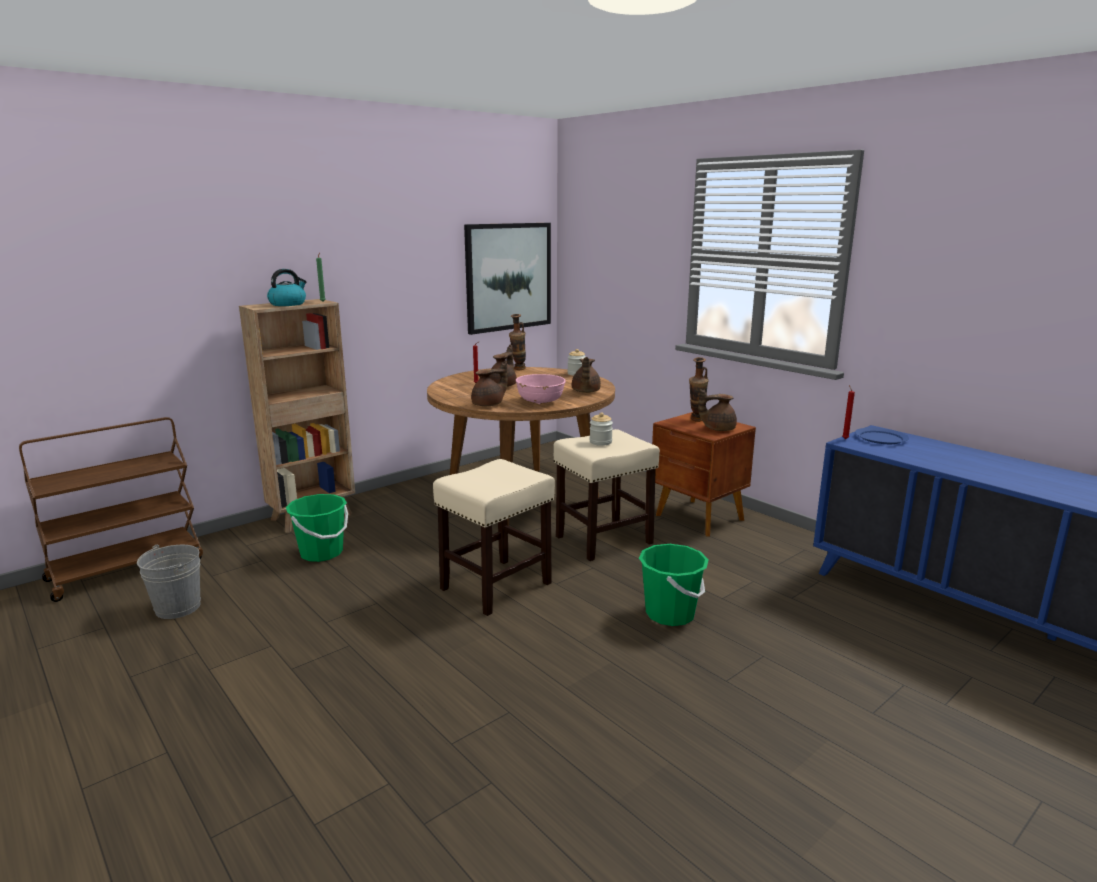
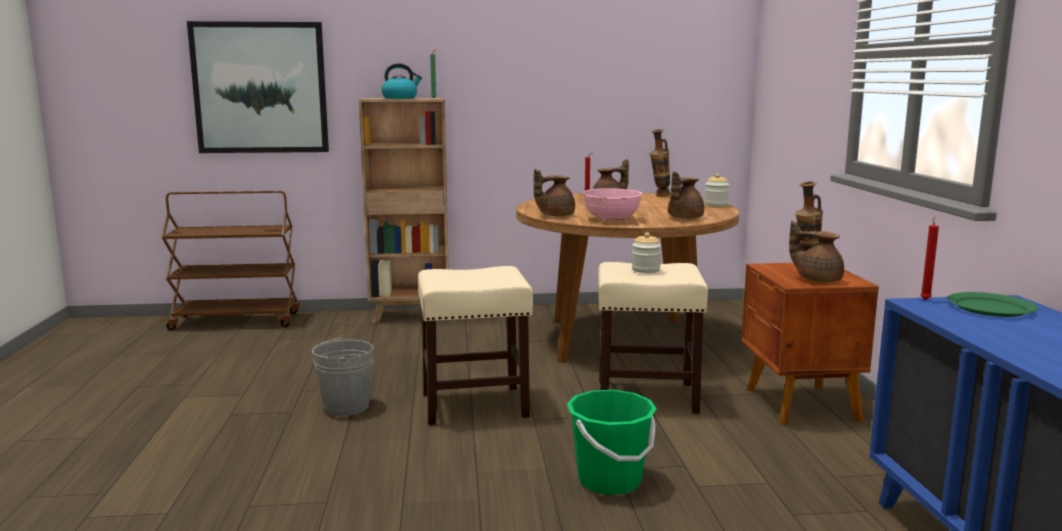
camera: 35 degrees right, 5 degrees down
grey bucket [137,545,201,619] -> grey bucket moved to [312,335,373,416]
green bucket [286,494,348,562] -> none
picture [464,223,551,335] -> picture moved to [187,21,329,153]
brown teapot [471,360,508,406] -> brown teapot turned 150 degrees clockwise [534,169,575,216]
blue plate [855,428,909,444] -> green plate [947,292,1038,317]

